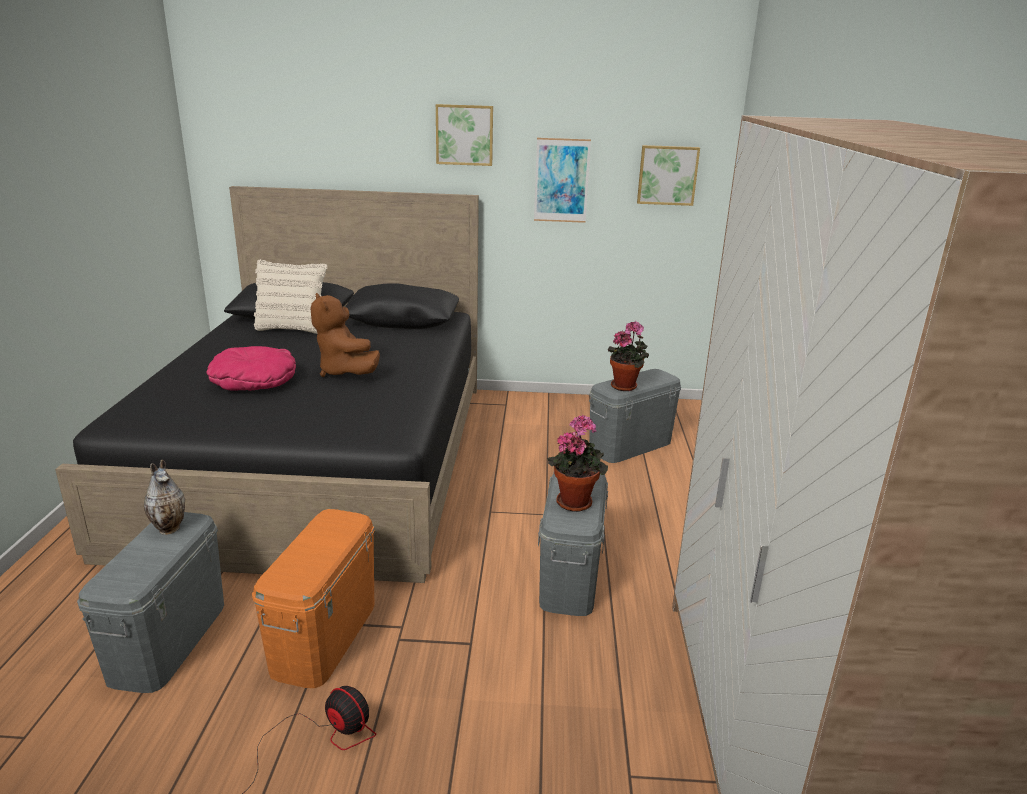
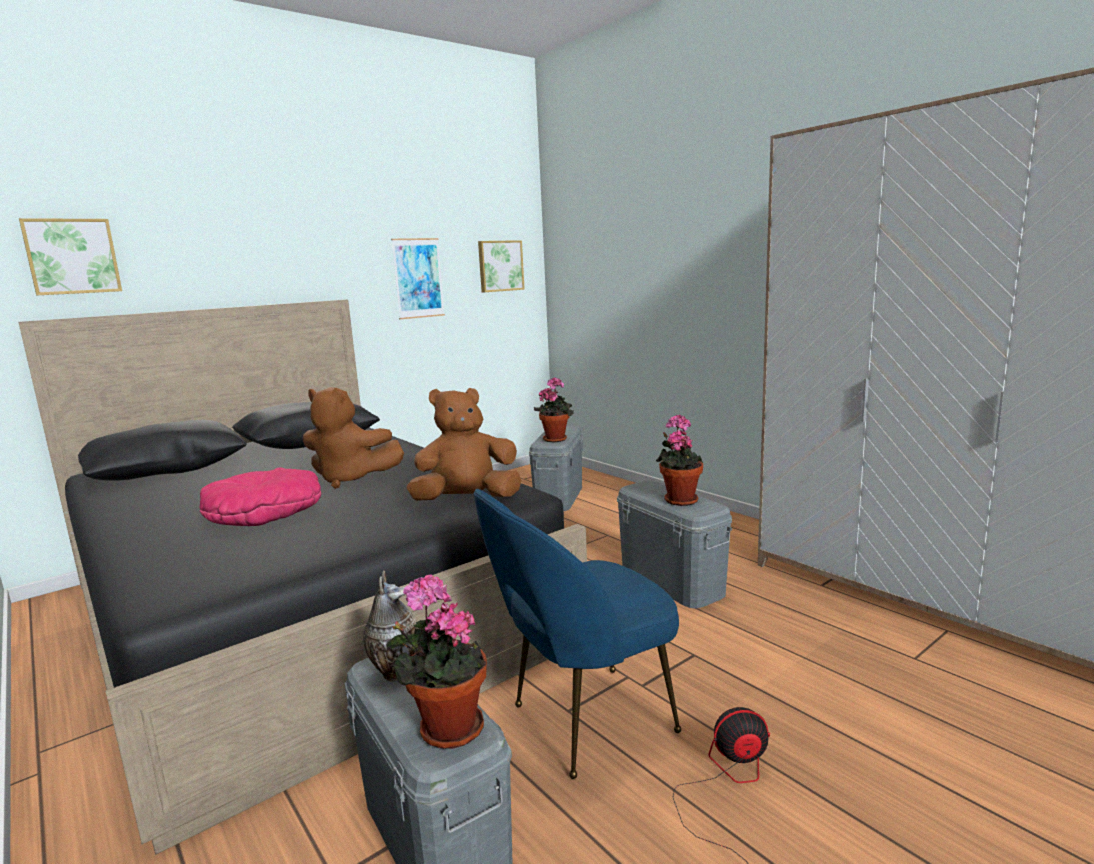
camera: 40 degrees left, 10 degrees down
orange storage box [252,509,375,688] -> blue chair [474,489,681,779]
beige pillow [254,259,328,334] -> none
picture [436,104,493,166] -> picture moved to [19,218,122,295]
none -> potted plant [386,574,487,749]
none -> brown plush toy [406,388,522,501]

